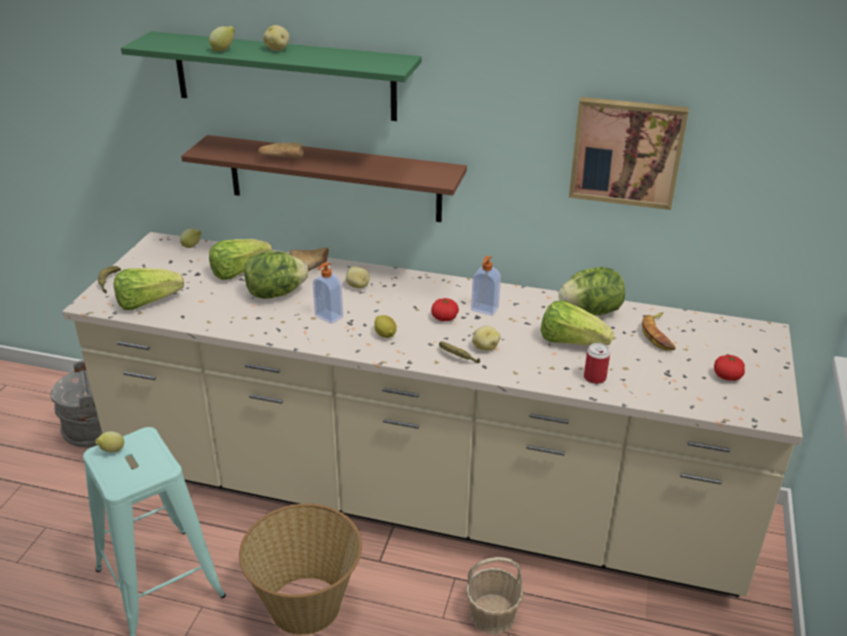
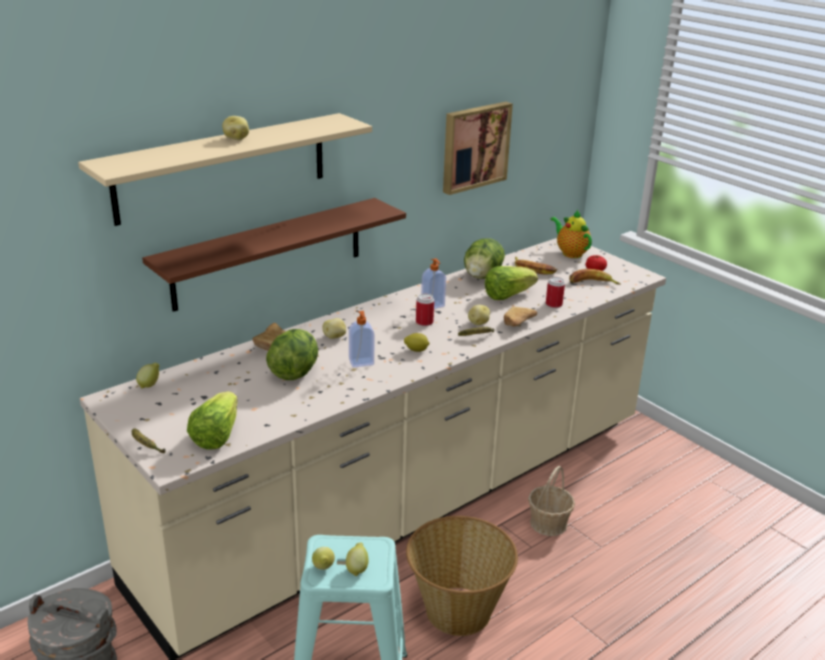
camera: 55 degrees left, 5 degrees down
green shelf [121,31,422,121] -> beige shelf [78,113,372,226]
lemon [209,26,235,51] -> lemon moved to [346,542,369,577]
lettuce [209,239,273,280] -> none
bread [258,142,304,158] -> bread moved to [504,307,537,326]
tomato [431,298,459,321] -> can [416,294,434,326]
none -> teapot [551,210,592,258]
none -> banana [569,269,620,285]

